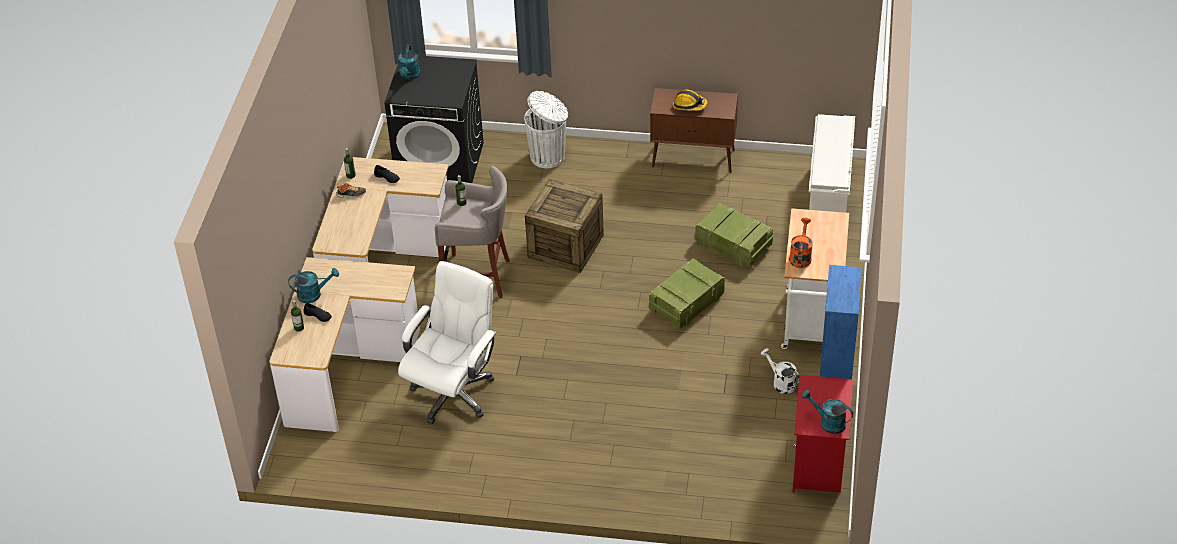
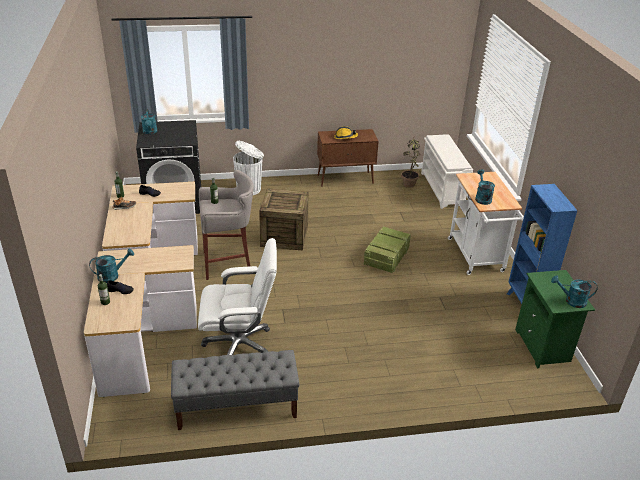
camera: 20 degrees left, 10 degrees down
white office chair [398,261,497,424] -> white office chair turned 75 degrees clockwise [198,238,277,355]
crate [695,203,773,267] -> none
white watering can [761,348,799,394] -> none
orange watering can [789,218,813,268] -> turquoise watering can [475,169,495,205]
red nightstand [793,375,853,493] -> green nightstand [515,270,595,368]
none -> grey bench [171,350,300,430]
none -> potted plant [401,136,420,188]

